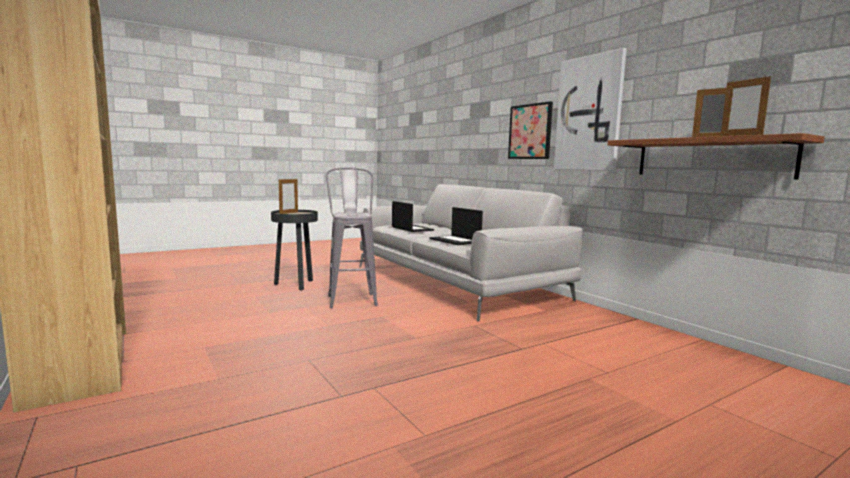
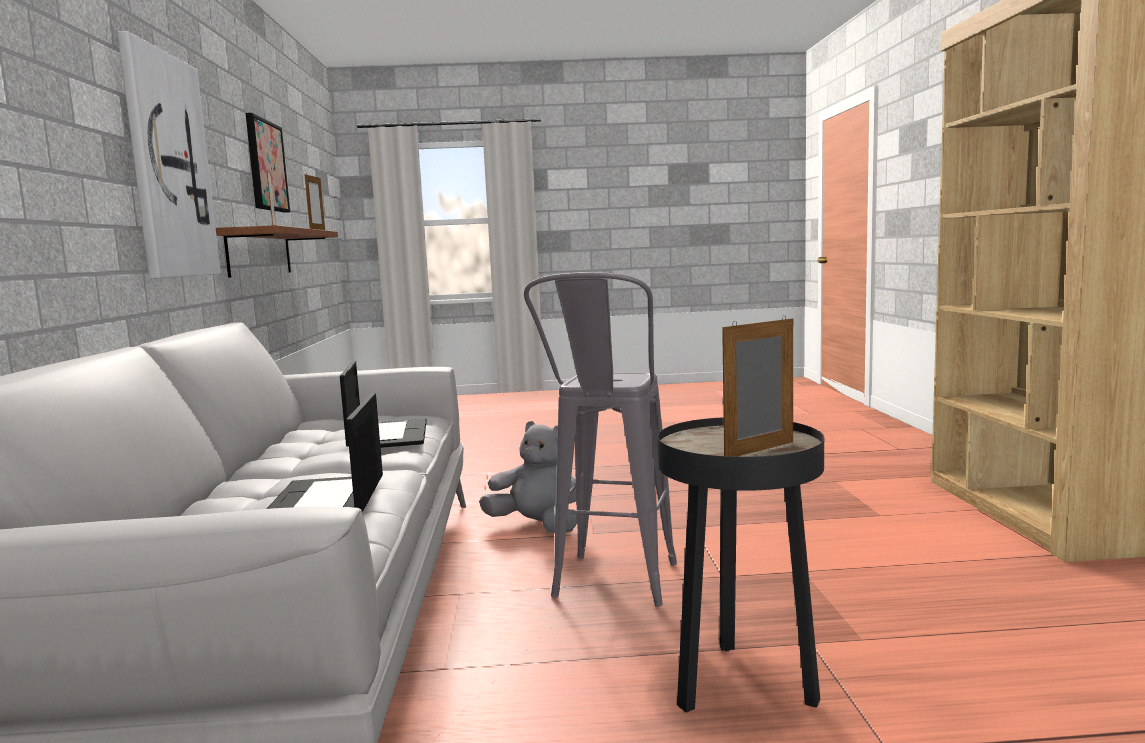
camera: 150 degrees left, 0 degrees up
picture [508,101,553,159] -> picture moved to [246,113,290,213]
none -> grey plush toy [479,421,577,533]

